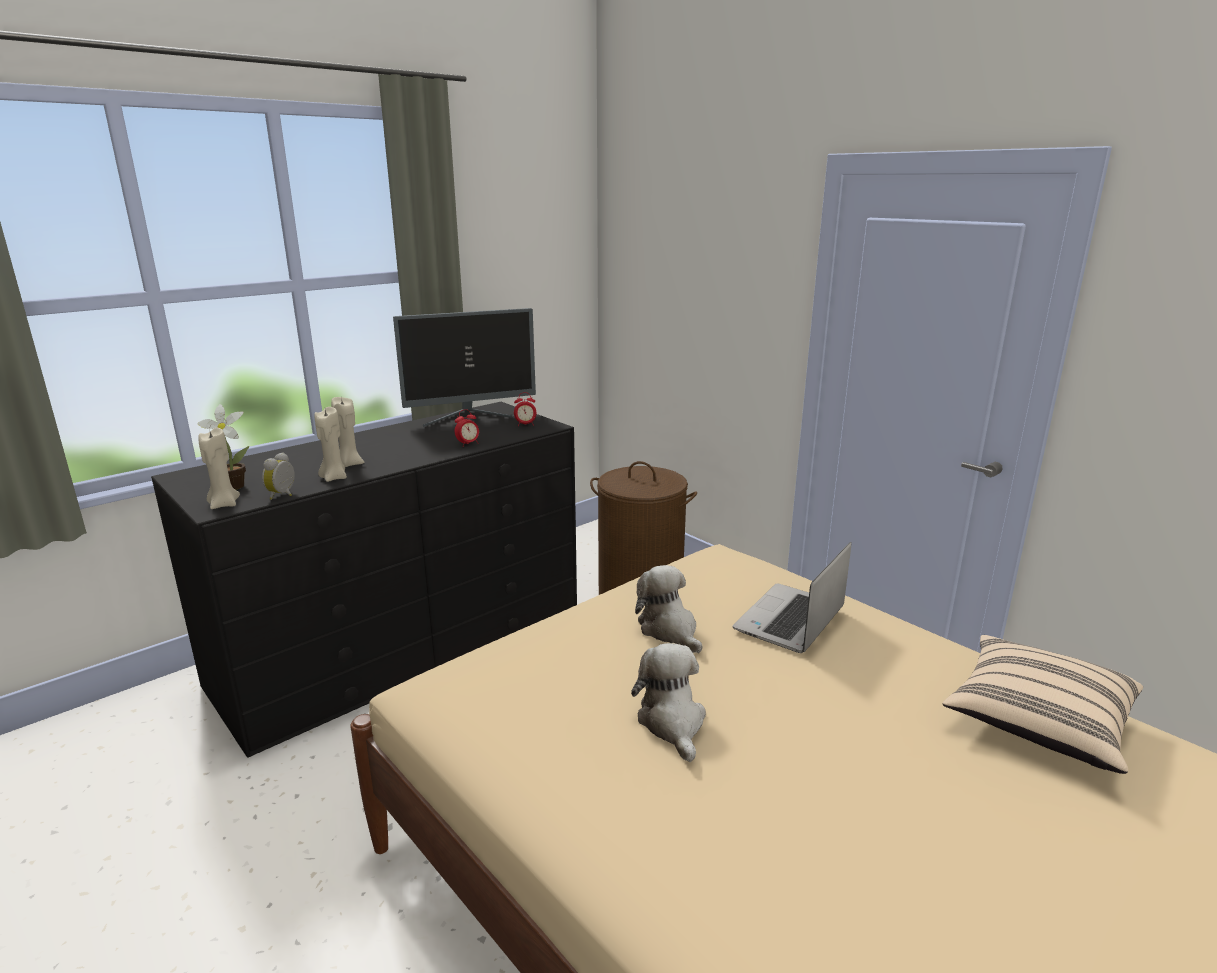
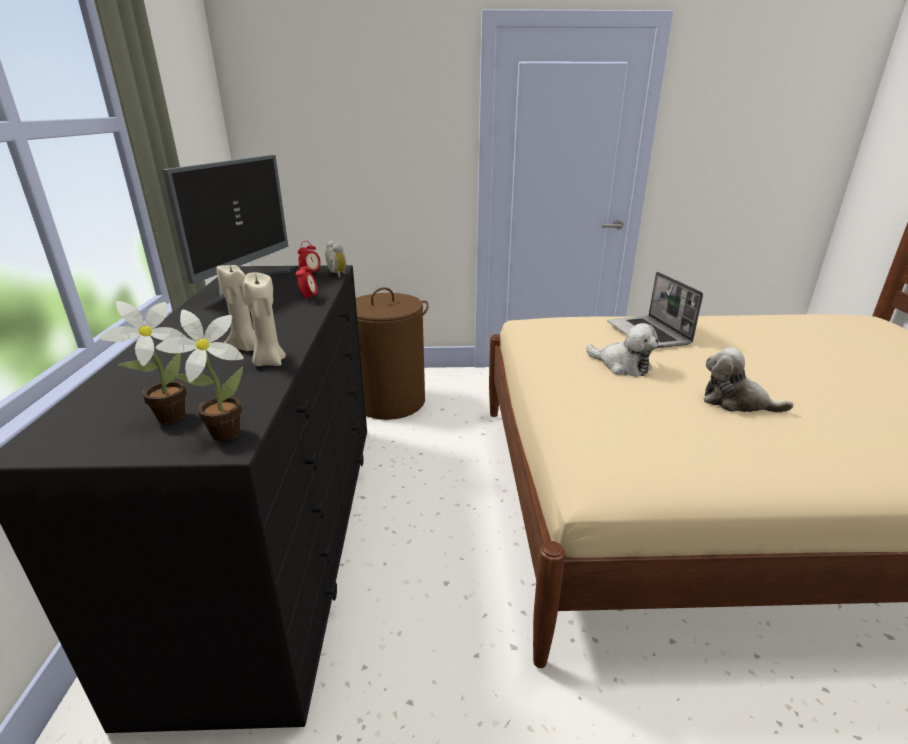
camera: 50 degrees left, 5 degrees up
beige candle [198,428,240,509] -> potted plant [155,309,244,441]
alarm clock [262,452,295,500] -> alarm clock moved to [325,241,346,278]
plush toy [635,565,703,653] -> plush toy turned 150 degrees counterclockwise [586,323,658,377]
beige pillow [942,635,1143,774] -> none

